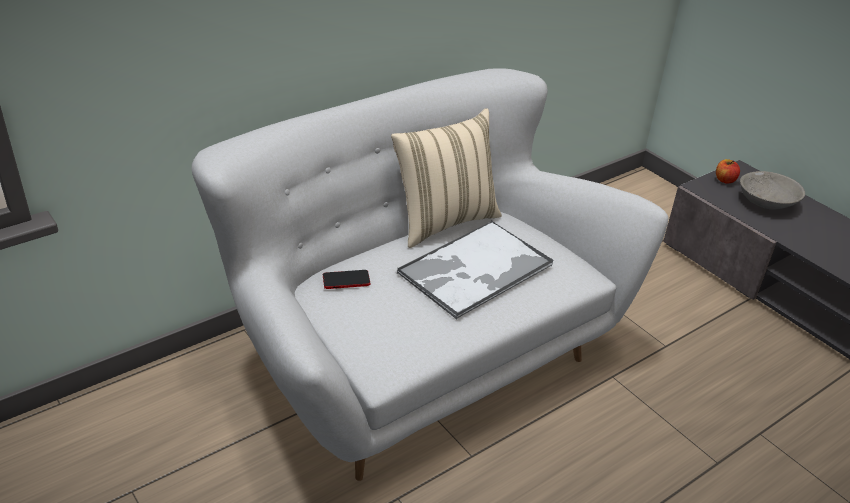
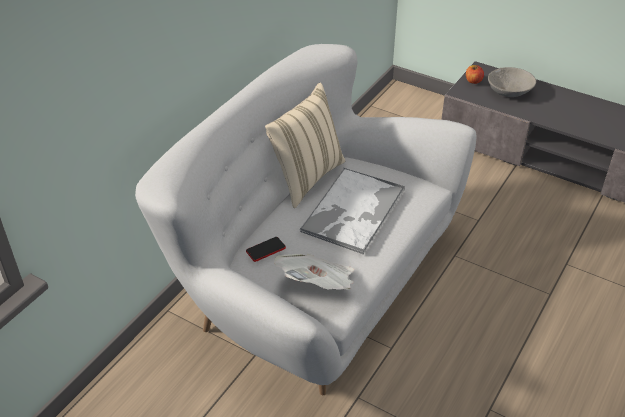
camera: 20 degrees left, 5 degrees up
none -> newspaper [274,254,354,290]

